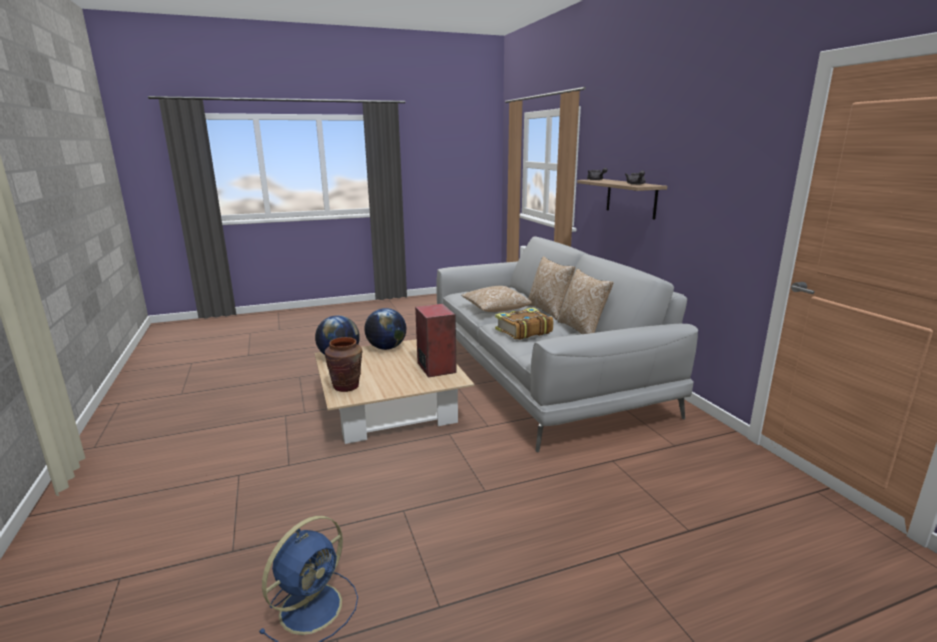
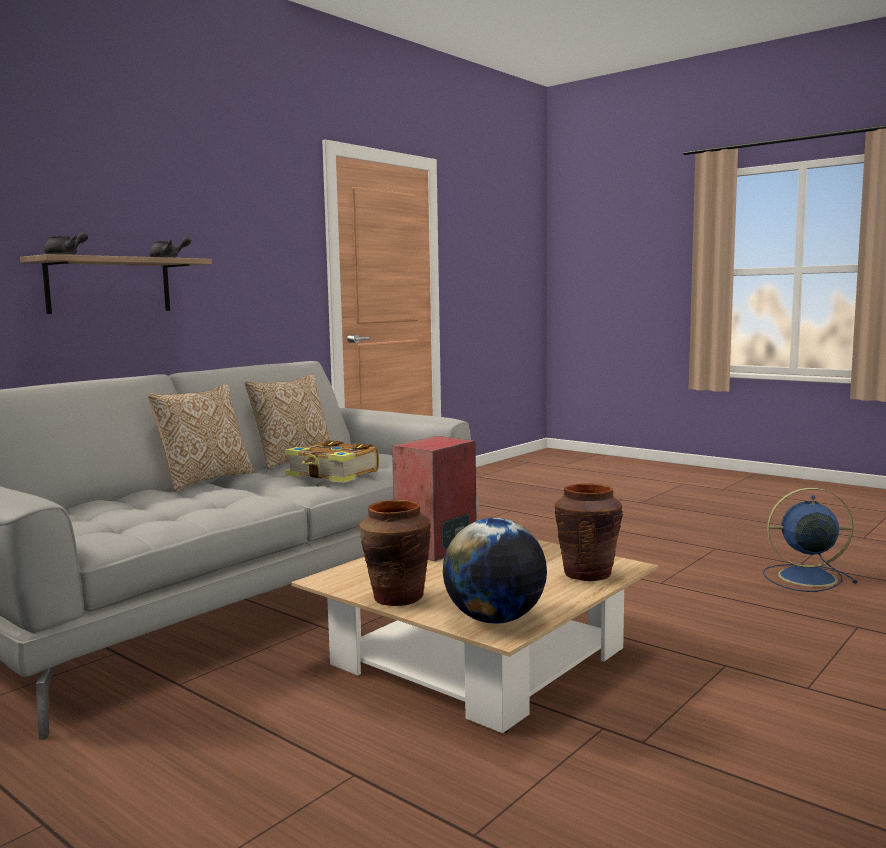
camera: 120 degrees left, 10 degrees down
globe [364,308,406,350] -> brown vase [359,500,431,606]
pillow [461,286,532,312] -> none

